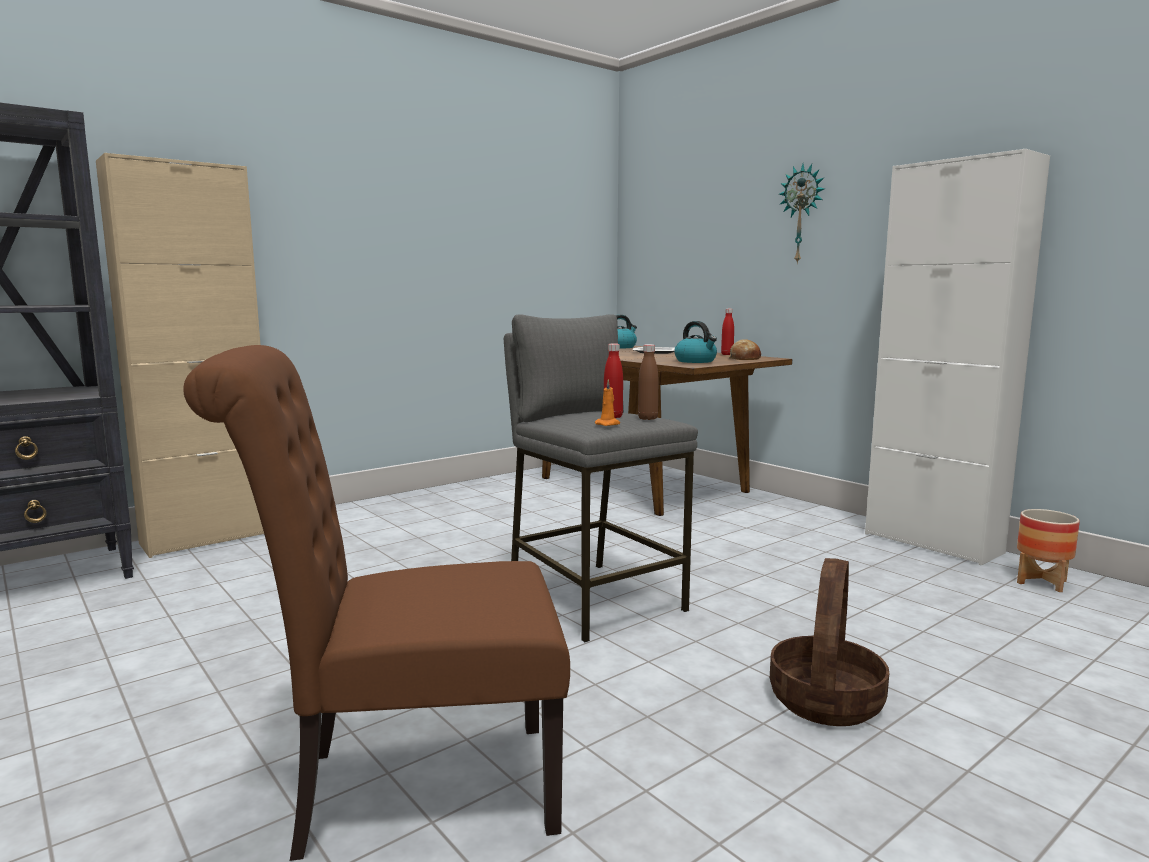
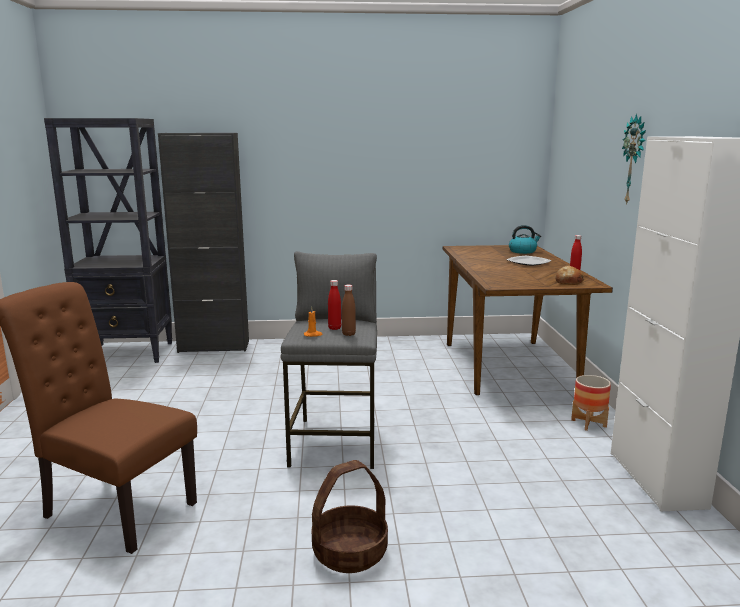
camera: 35 degrees right, 5 degrees up
beige cabinet [96,153,264,558] -> black cabinet [158,133,249,353]
kettle [674,321,717,363] -> none
planter [1017,509,1080,592] -> planter moved to [571,375,611,431]

